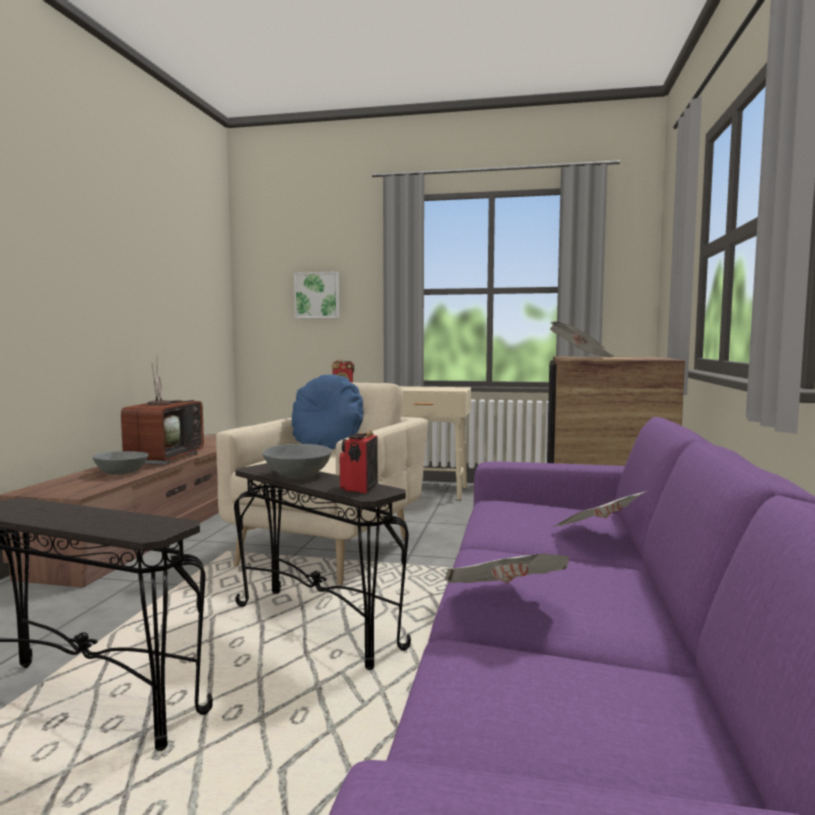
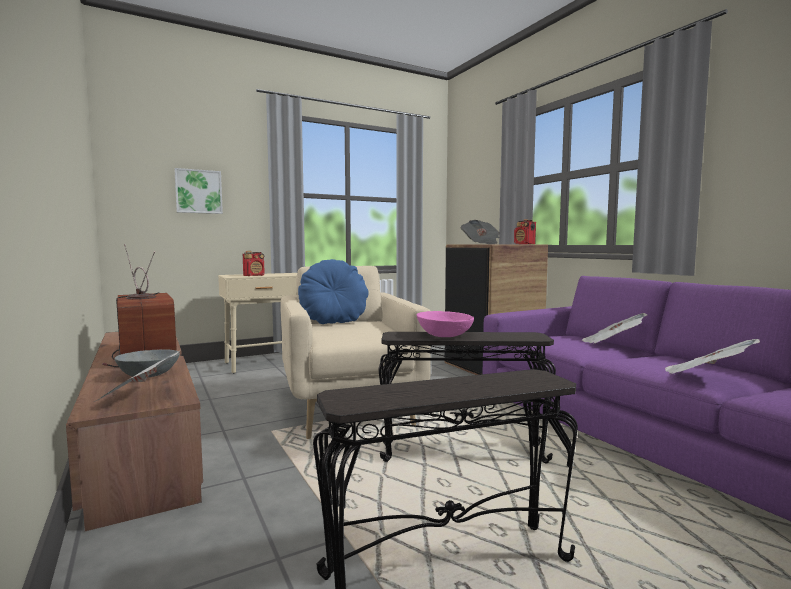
camera: 40 degrees left, 0 degrees up
grey bowl [262,444,332,477] -> pink bowl [417,311,474,337]
radio [340,430,378,493] -> radio moved to [514,219,536,244]
none -> newspaper [94,351,180,402]

